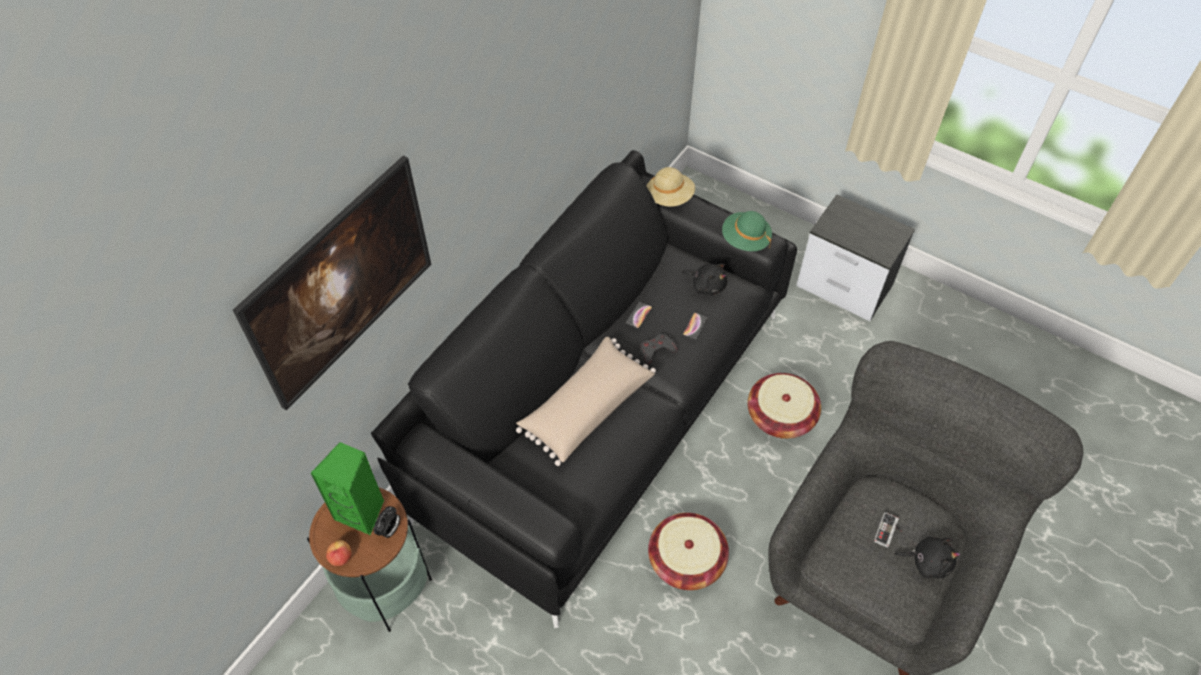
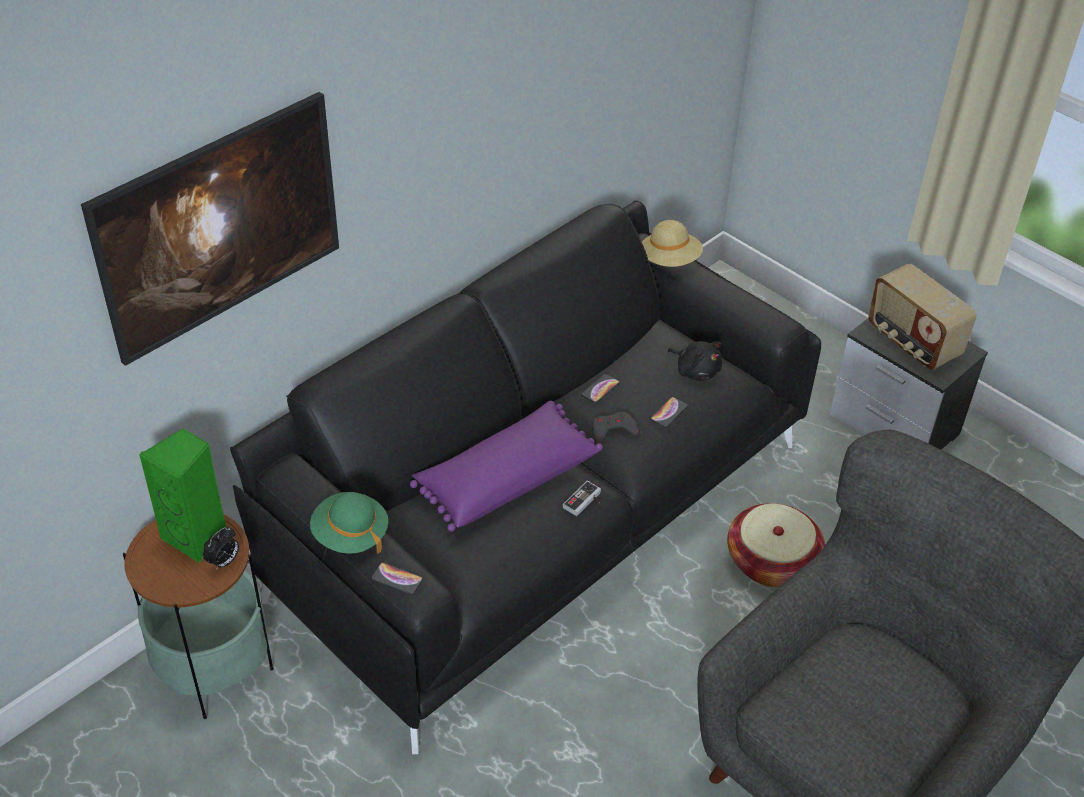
camera: 10 degrees right, 10 degrees down
apple [326,540,351,566] -> none
beige pillow [516,337,656,466] -> purple pillow [410,401,603,532]
basket [648,513,729,590] -> none
green hat [722,211,772,251] -> green hat moved to [310,492,388,554]
game controller [874,512,902,548] -> game controller moved to [563,481,601,516]
black plush toy [894,537,960,578] -> none
none -> phone [371,562,423,595]
none -> radio [868,264,977,370]

